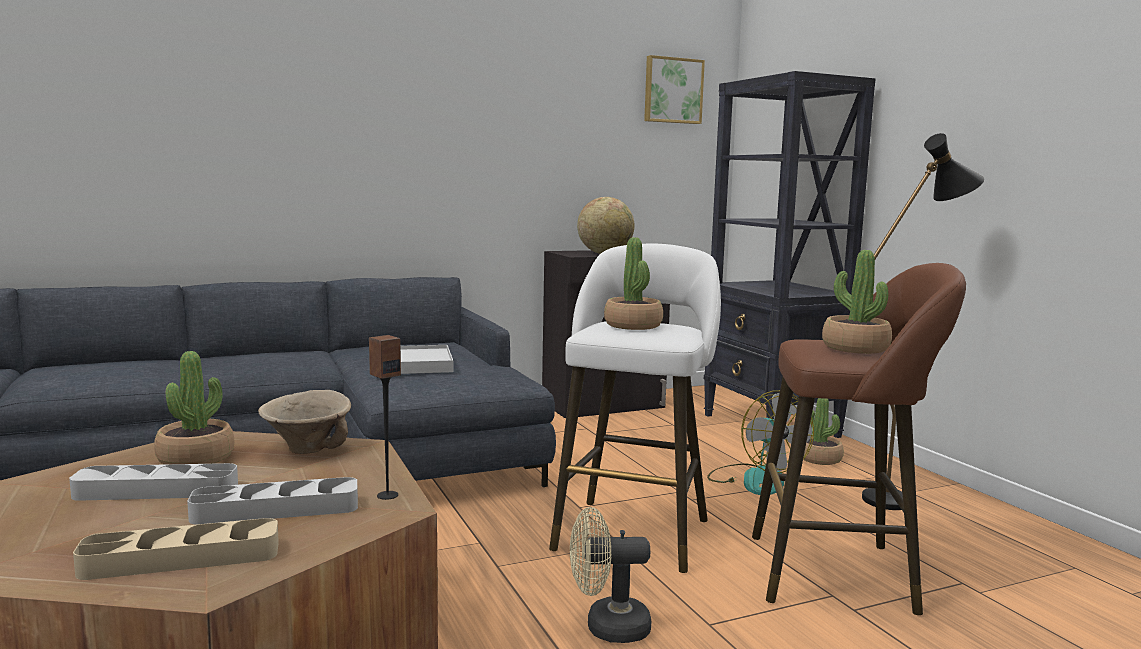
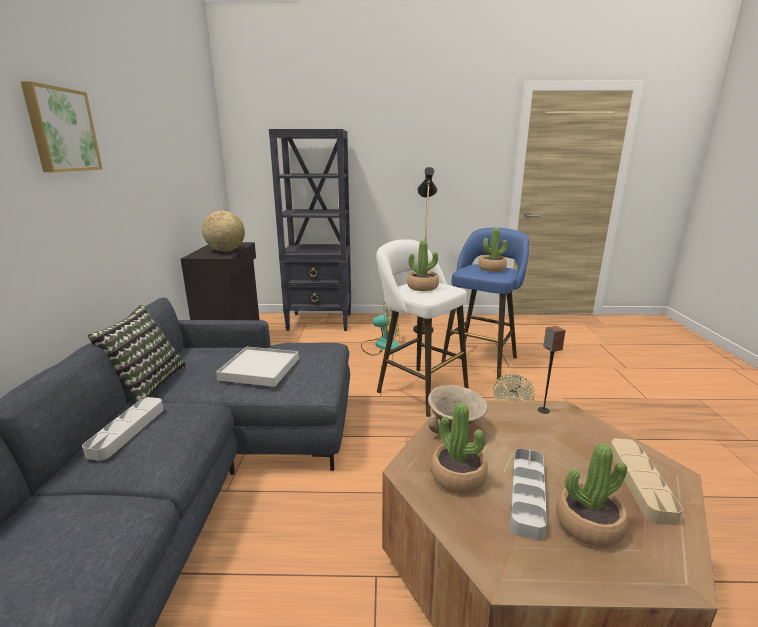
camera: 65 degrees left, 10 degrees up
grey tray [187,477,358,525] -> grey tray moved to [82,397,164,461]
picture [644,55,705,124] -> picture moved to [20,81,103,172]
brown stool [752,263,966,615] -> blue stool [441,228,529,379]
potted plant [804,398,844,465] -> potted plant moved to [556,444,628,547]
none -> pillow [88,305,186,401]

